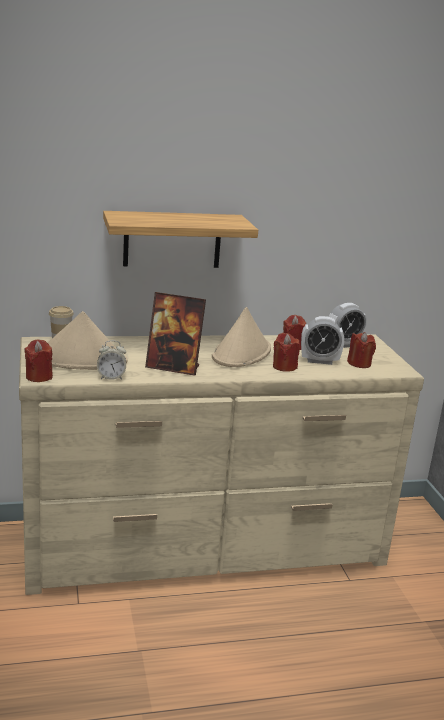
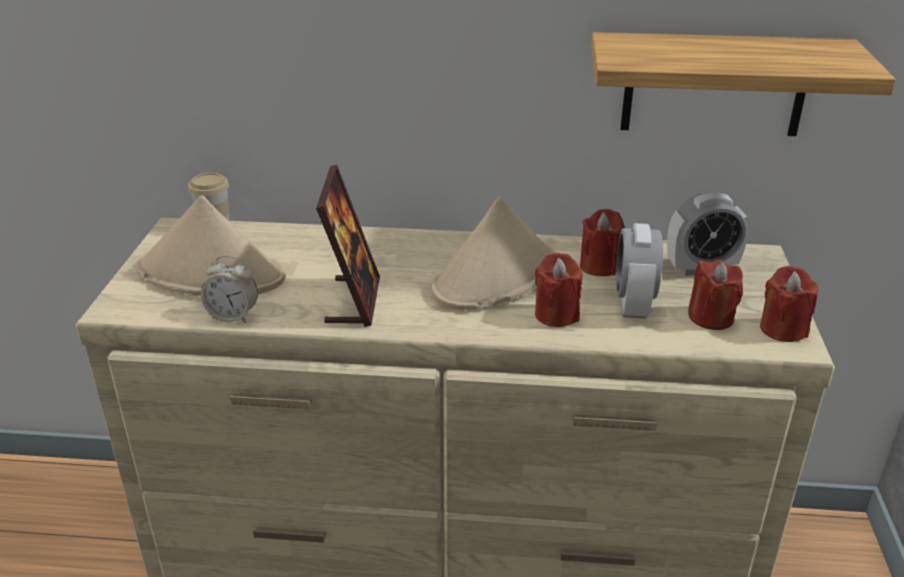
camera: 20 degrees right, 10 degrees up
red candle [24,339,53,382] -> red candle moved to [760,266,818,342]
shelf [103,211,258,268] -> shelf moved to [591,32,896,136]
picture frame [145,292,206,376] -> picture frame turned 120 degrees counterclockwise [316,165,380,327]
alarm clock [301,316,344,365] -> alarm clock turned 75 degrees clockwise [616,223,663,319]

